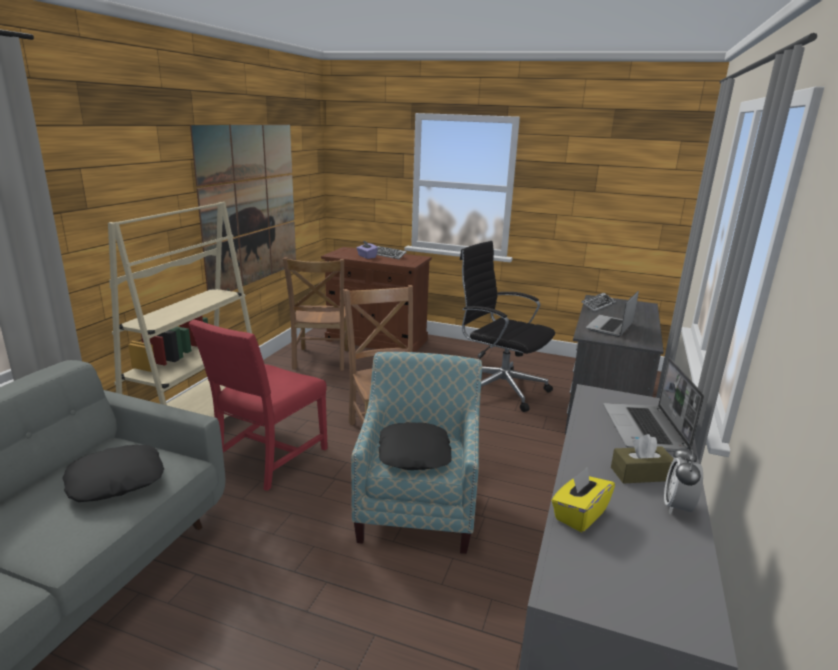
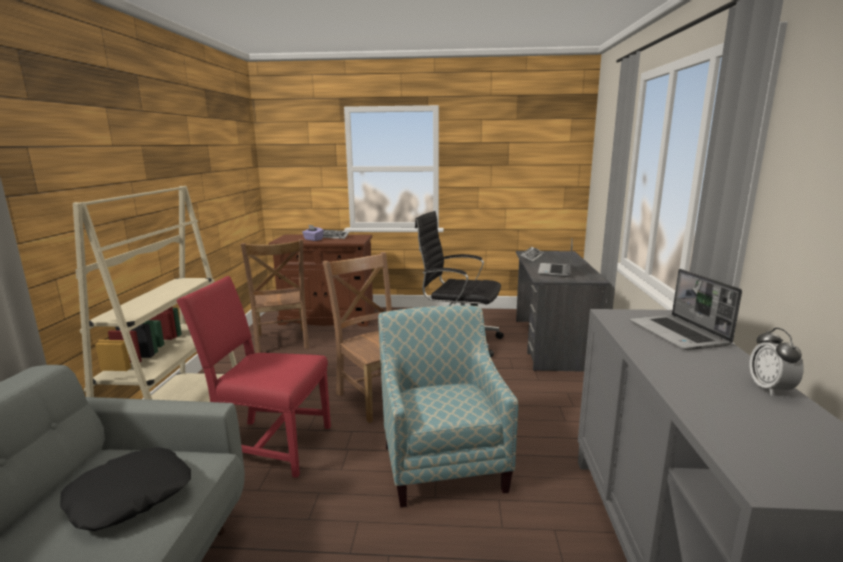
camera: 15 degrees left, 5 degrees down
red chair [189,320,328,491] -> red chair turned 90 degrees clockwise [176,276,331,478]
picture [190,125,296,291] -> none
black pillow [379,422,452,470] -> none
yellow tissue box [551,467,615,532] -> none
brown tissue box [611,434,674,484] -> none

